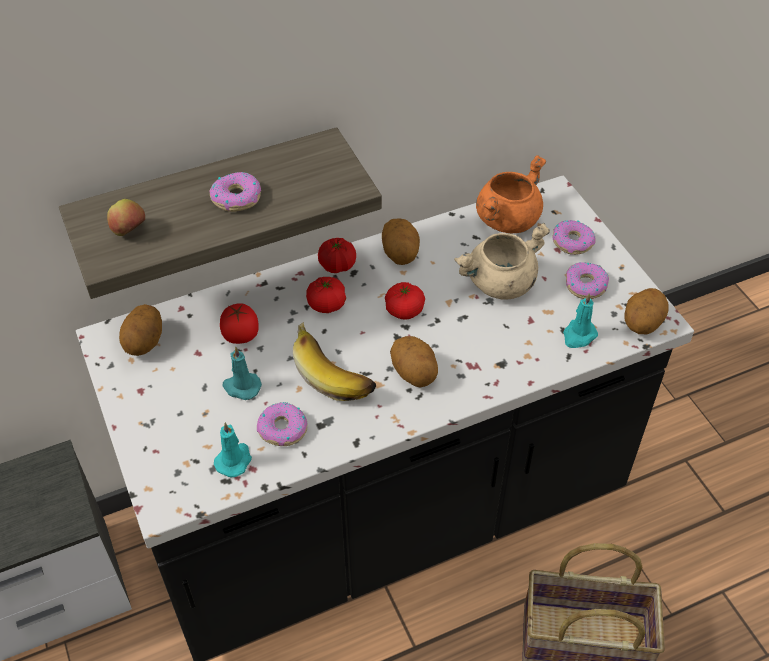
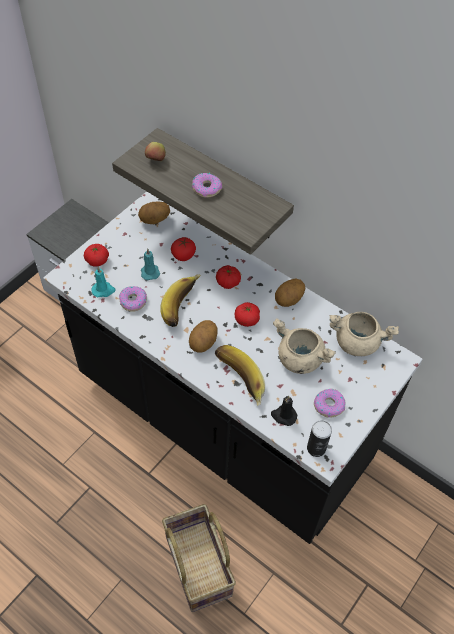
camera: 60 degrees right, 5 degrees up
tomato [318,238,356,273] -> tomato moved to [84,244,109,267]
orange cooking pot [476,155,546,233] -> beige cooking pot [330,312,399,356]
donut [553,220,596,255] -> none
turquoise candle [563,293,598,348] -> black candle [271,396,297,426]
potato [624,288,669,334] -> can [307,420,332,457]
none -> banana [215,345,265,406]

